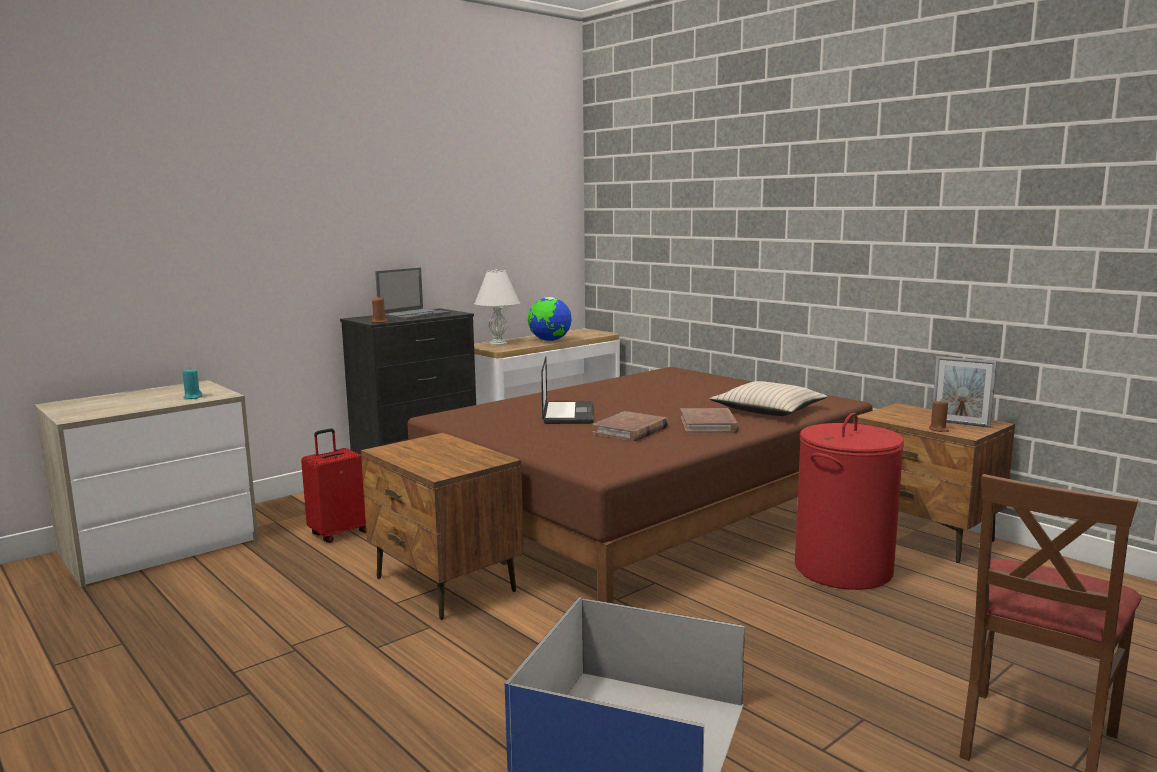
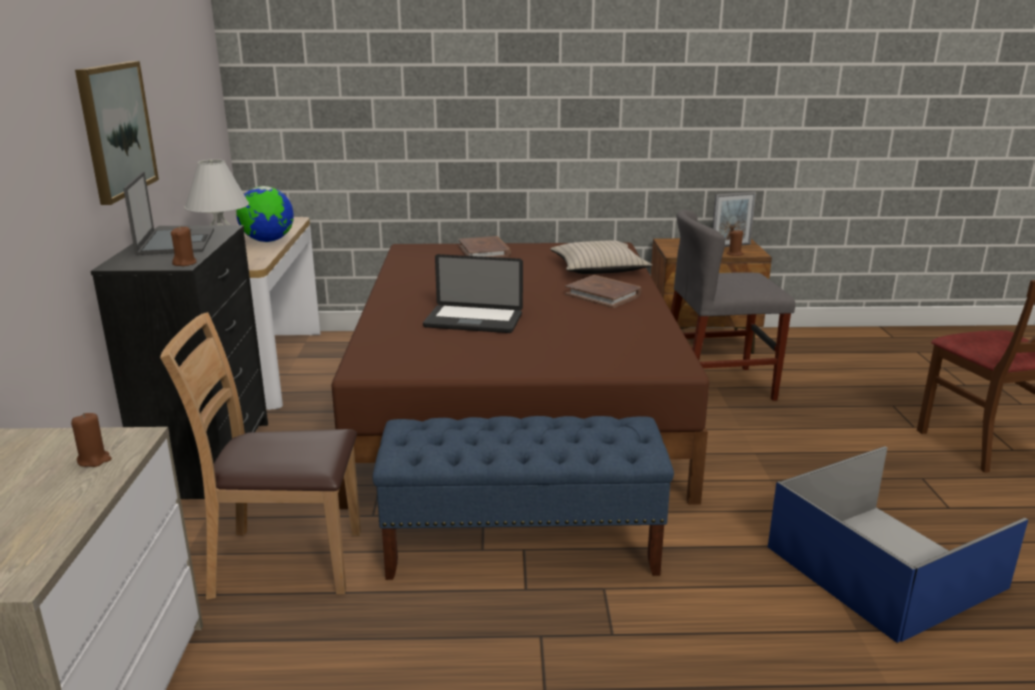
camera: 50 degrees left, 10 degrees up
turquoise candle [182,370,203,399] -> brown candle [71,413,112,467]
red suitcase [301,428,366,543] -> brown chair [160,312,361,600]
brown nightstand [361,433,524,620] -> blue bench [372,416,674,580]
laptop [541,357,594,424] -> laptop turned 150 degrees clockwise [423,254,523,333]
brown book [592,411,669,441] -> brown book moved to [458,236,511,258]
red laundry basket [795,413,904,590] -> grey chair [671,210,795,401]
none -> picture [75,61,159,205]

